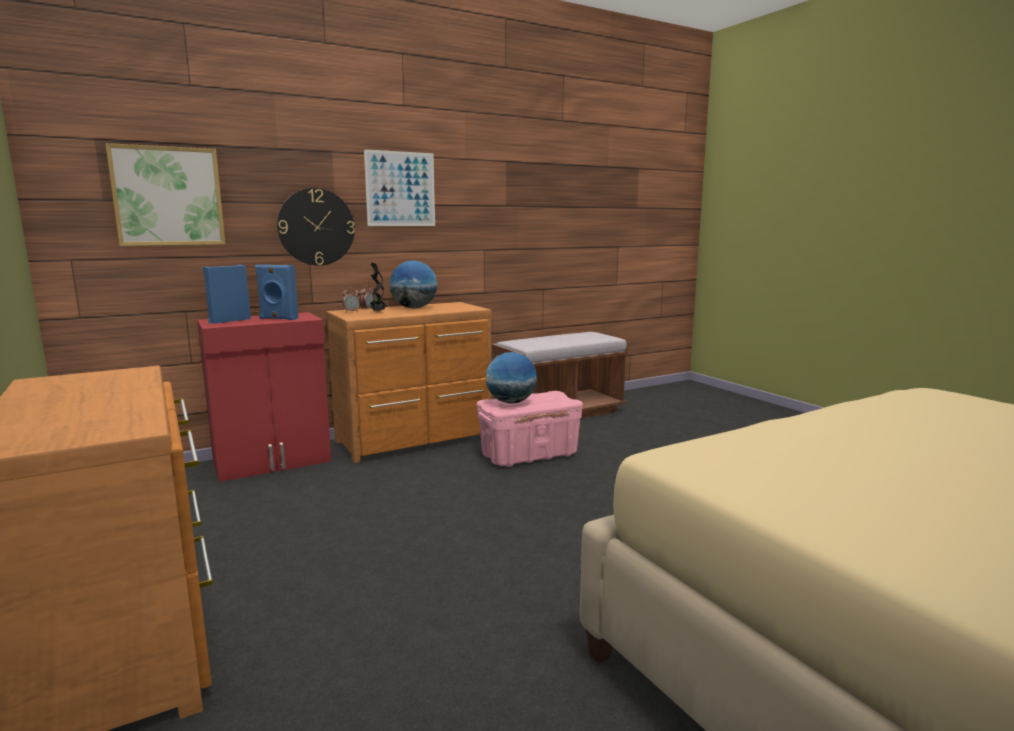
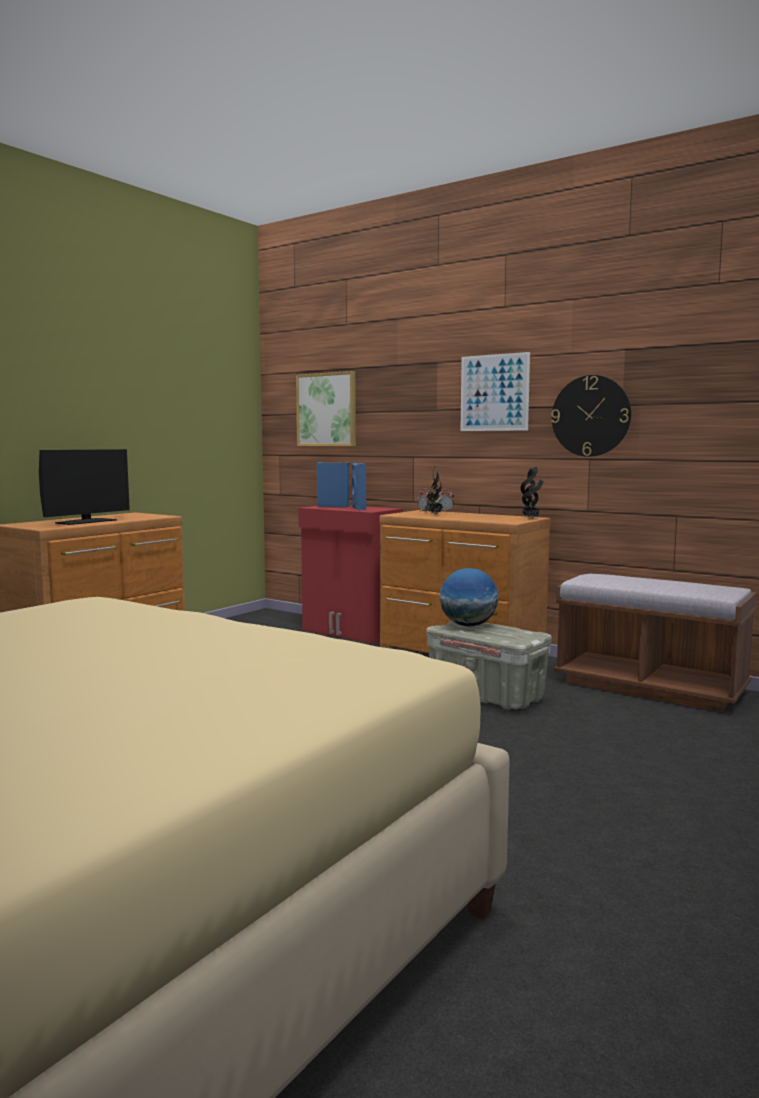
camera: 65 degrees right, 5 degrees down
wall clock [277,188,355,266] -> wall clock moved to [551,375,631,457]
globe [389,260,437,308] -> none
pink storage box [477,391,583,467] -> grey storage box [426,621,552,709]
none -> monitor [39,449,130,525]
none -> potted plant [520,467,544,518]

